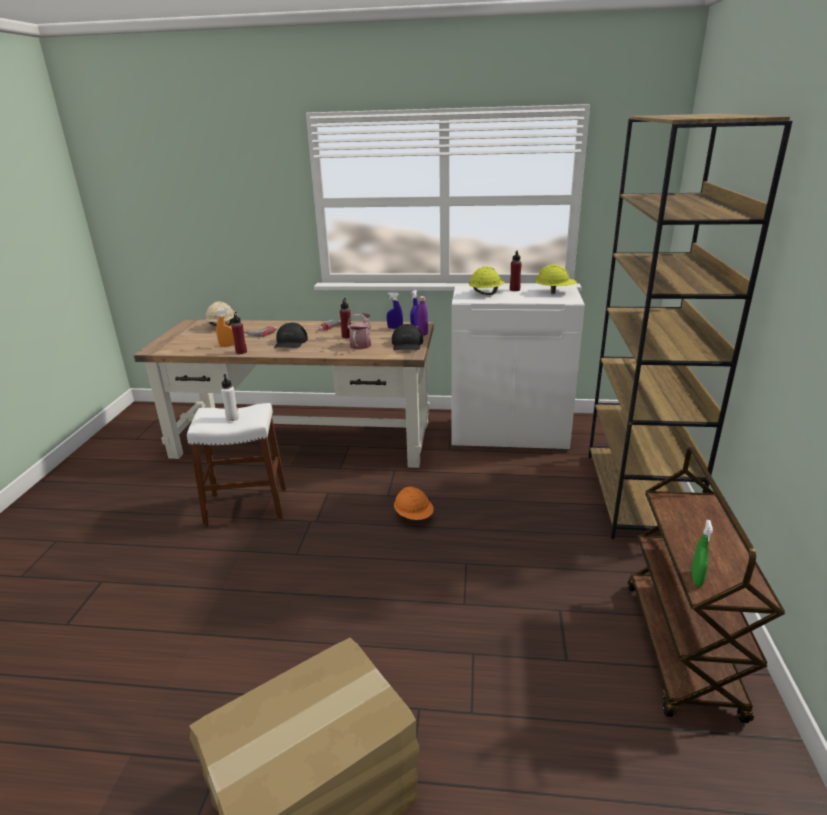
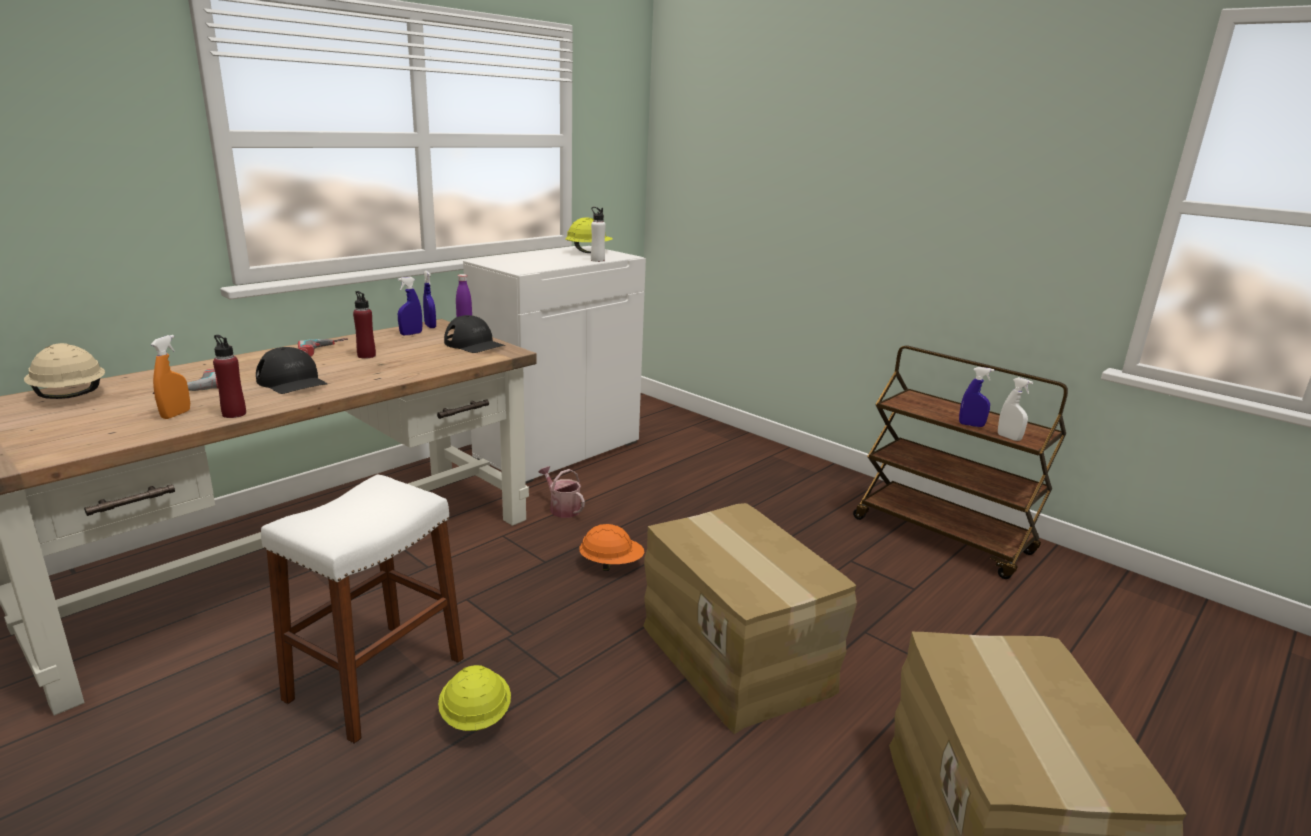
camera: 55 degrees left, 5 degrees down
white bottle [221,374,239,421] -> white bottle moved to [591,207,606,262]
watering can [347,313,371,349] -> watering can moved to [538,466,585,518]
yellow hard hat [469,266,505,295] -> yellow hard hat moved to [438,665,511,731]
red bottle [510,250,522,291] -> none
brown bookcase [588,114,793,539] -> none
green spray bottle [691,520,713,587] -> white spray bottle [998,377,1033,441]
none -> cardboard box [643,503,857,734]
none -> blue spray bottle [959,367,994,427]

